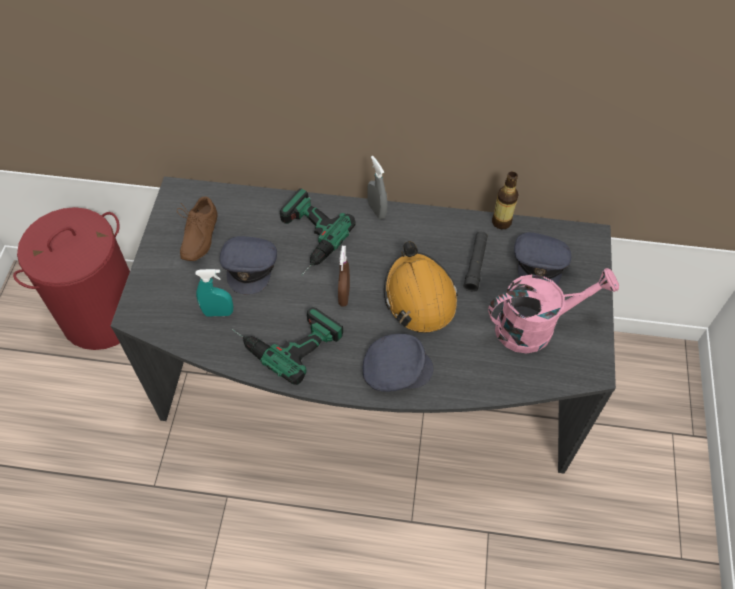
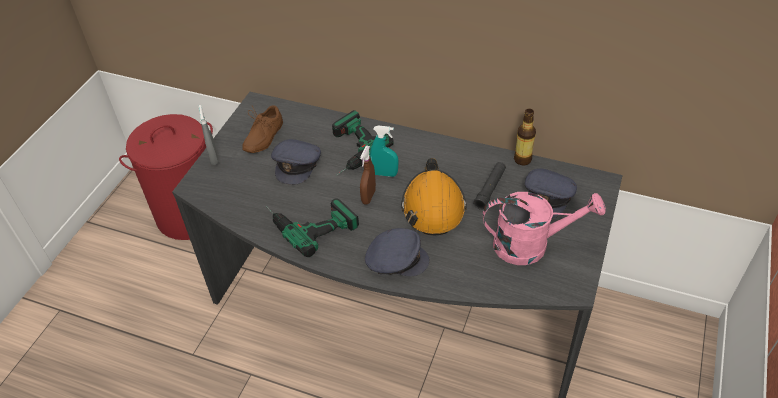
camera: 15 degrees right, 10 degrees down
turquoise spray bottle [195,269,233,316] -> turquoise spray bottle moved to [370,126,398,177]
grey spray bottle [367,156,387,219] -> grey spray bottle moved to [199,105,219,165]

